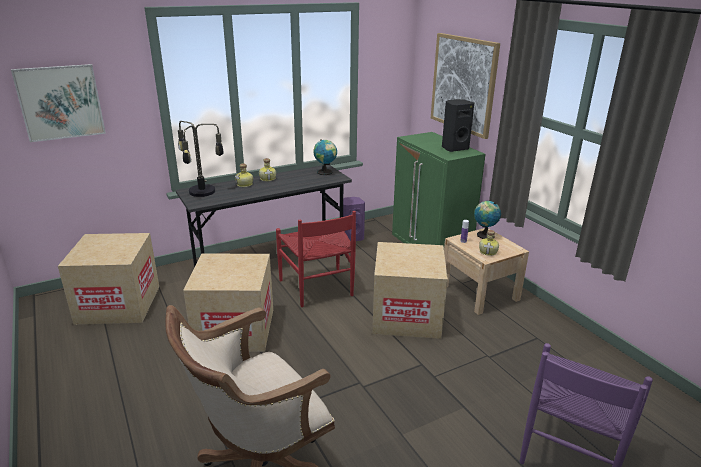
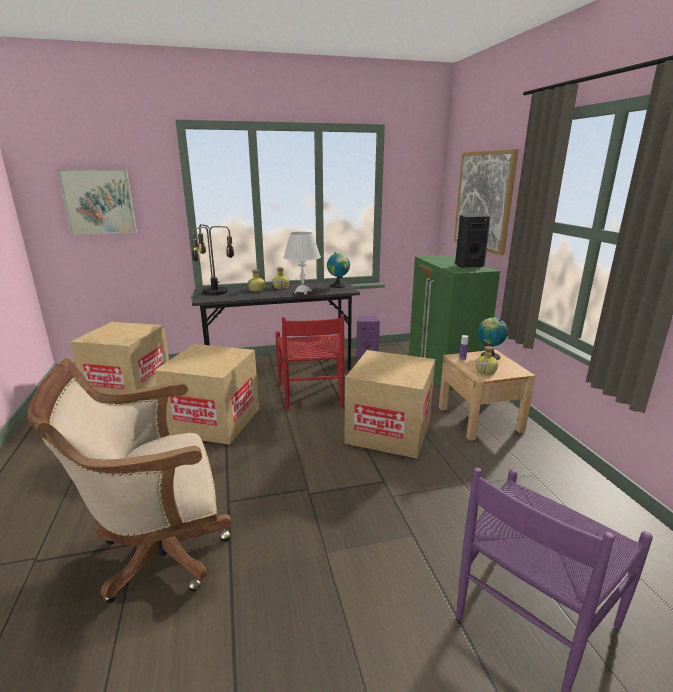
camera: 15 degrees right, 5 degrees down
none -> white table lamp [283,232,321,295]

